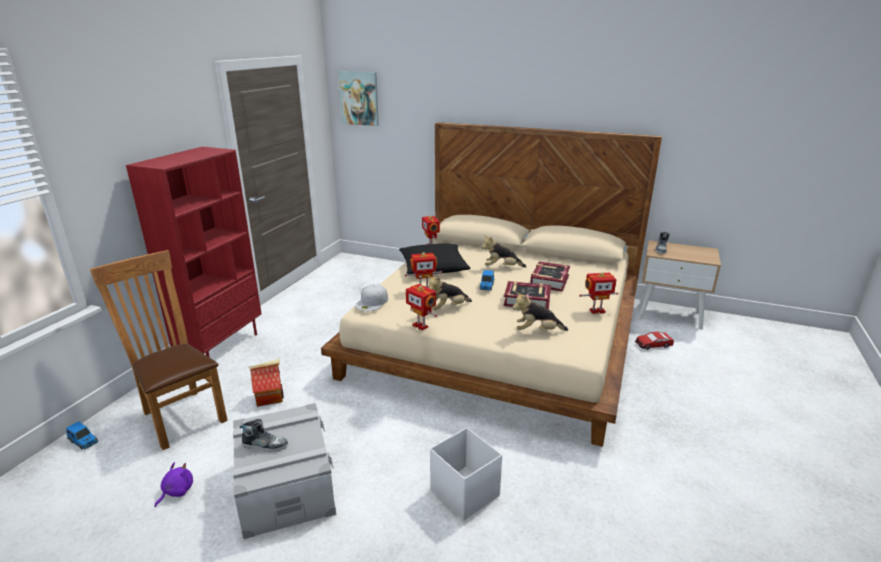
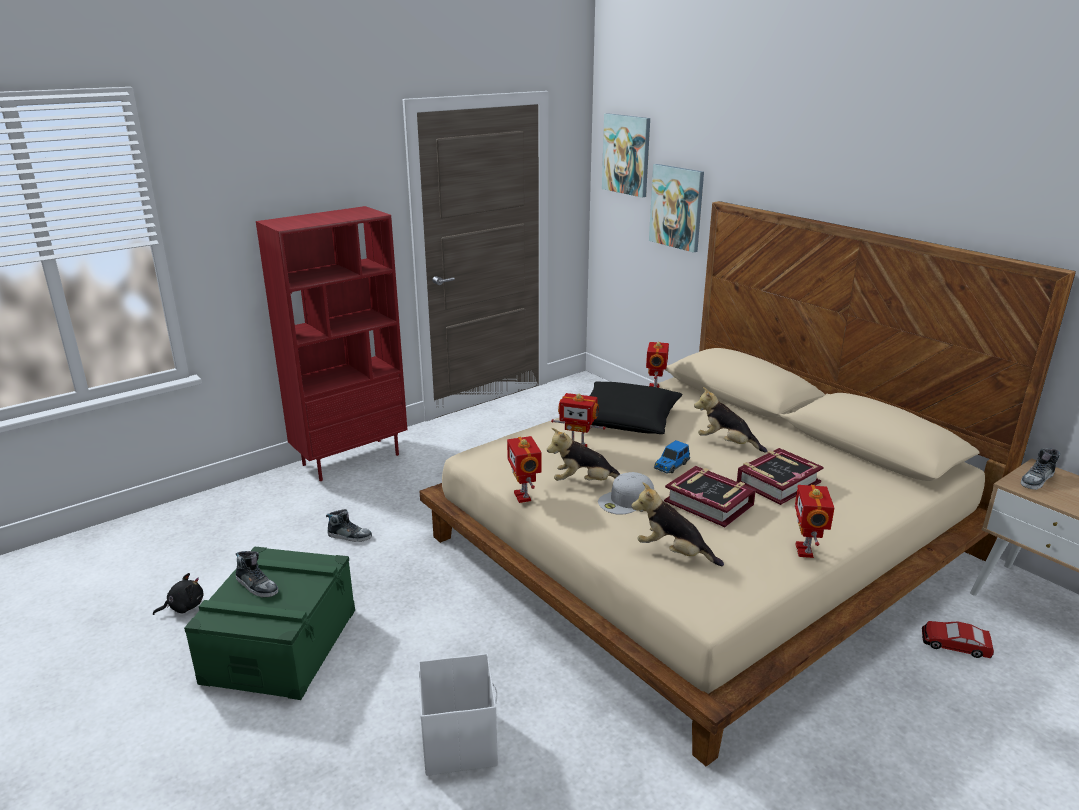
camera: 30 degrees right, 0 degrees up
toy car [66,421,98,450] -> none
brown chair [90,250,228,450] -> none
purple plush toy [154,462,193,507] -> black plush toy [153,573,203,615]
grey storage box [233,403,336,539] -> green storage box [184,546,355,700]
toy house [249,359,284,407] -> shoe [326,509,372,542]
white cap [355,284,388,311] -> white cap moved to [598,472,654,515]
toy robot [579,272,619,314] -> toy robot turned 75 degrees clockwise [795,485,834,558]
none -> picture [649,164,704,253]

